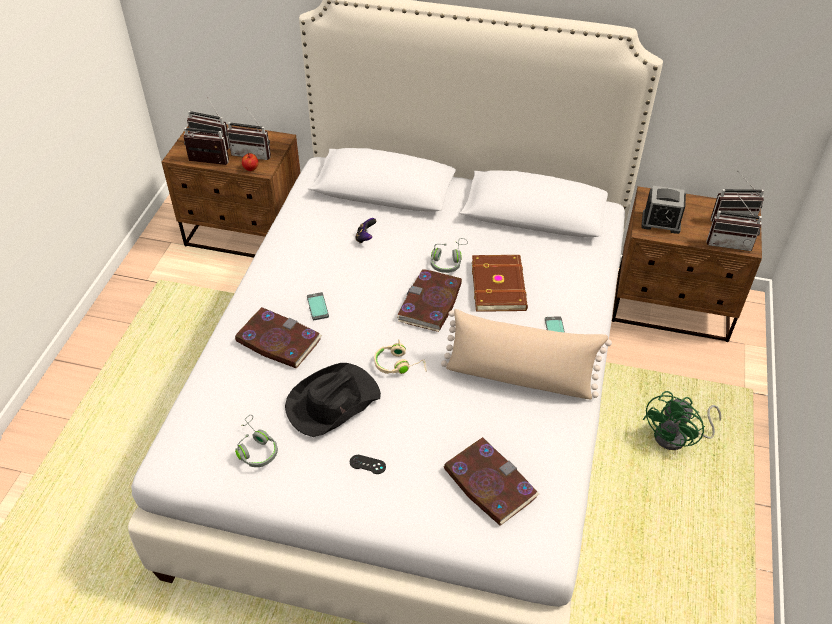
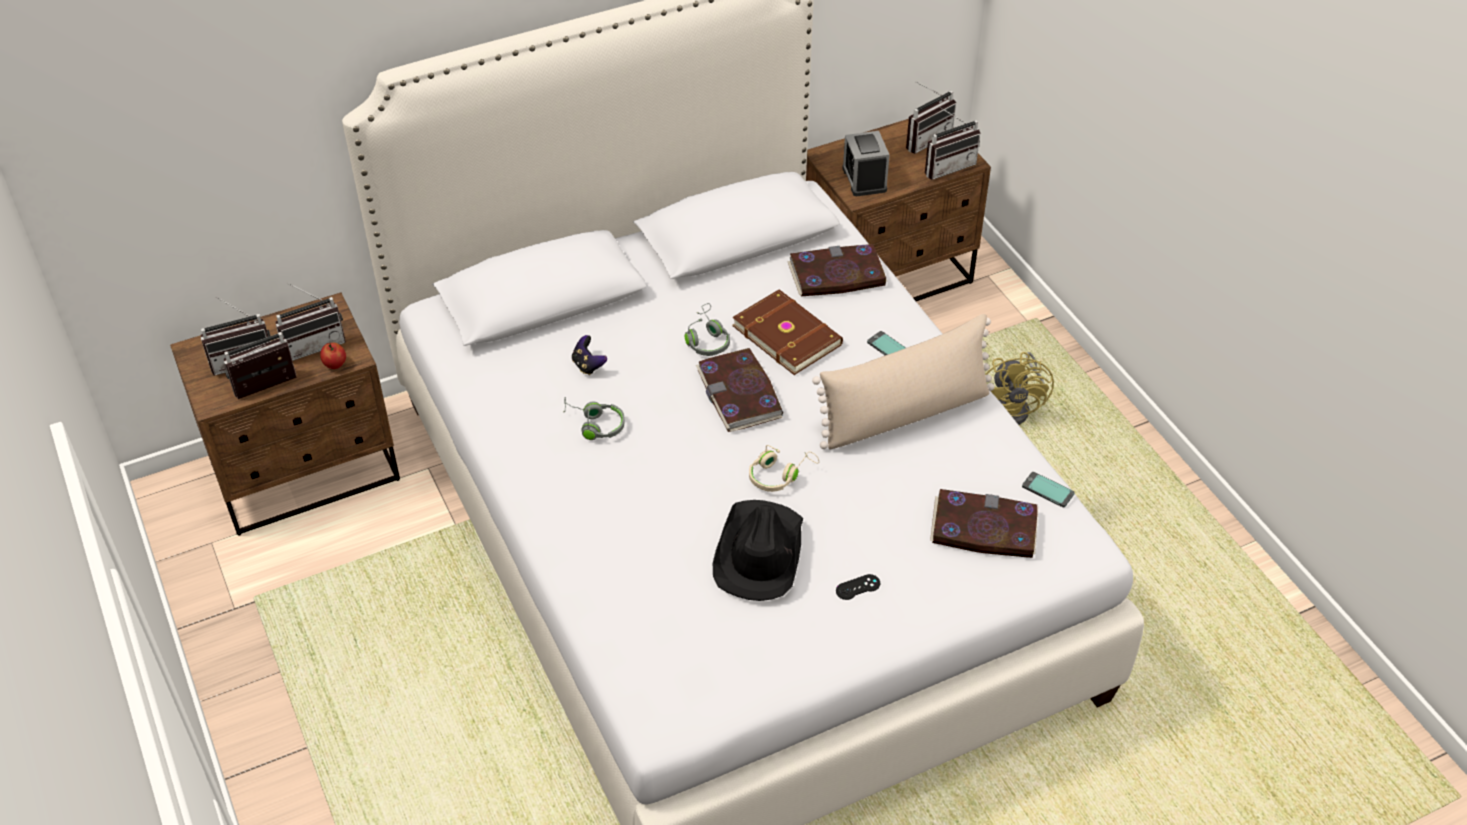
camera: 40 degrees left, 0 degrees up
book [235,307,322,368] -> book moved to [787,244,887,296]
grey headphones [235,415,278,467] -> grey headphones moved to [563,397,625,440]
phone [307,292,329,320] -> phone moved to [1022,472,1075,507]
alarm clock [641,186,686,234] -> alarm clock turned 105 degrees clockwise [842,131,889,196]
green fan [643,391,721,450] -> yellow fan [985,352,1054,425]

